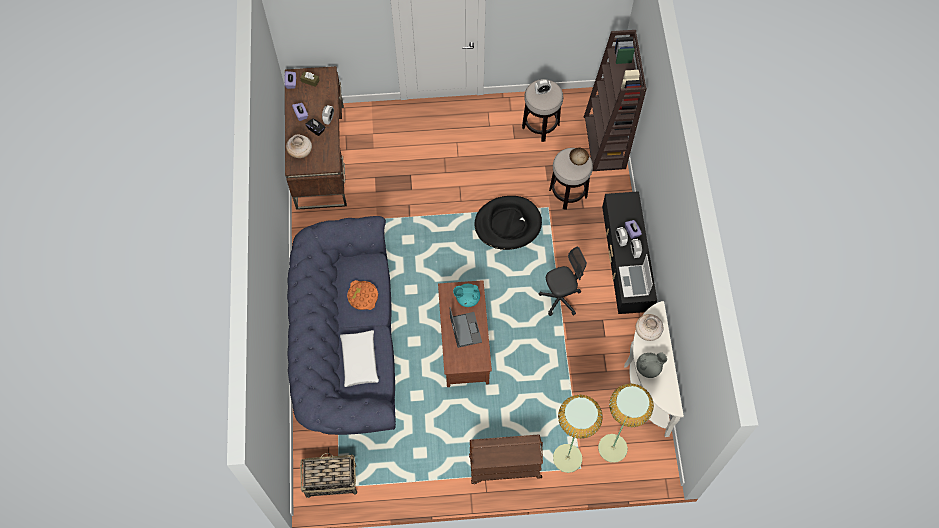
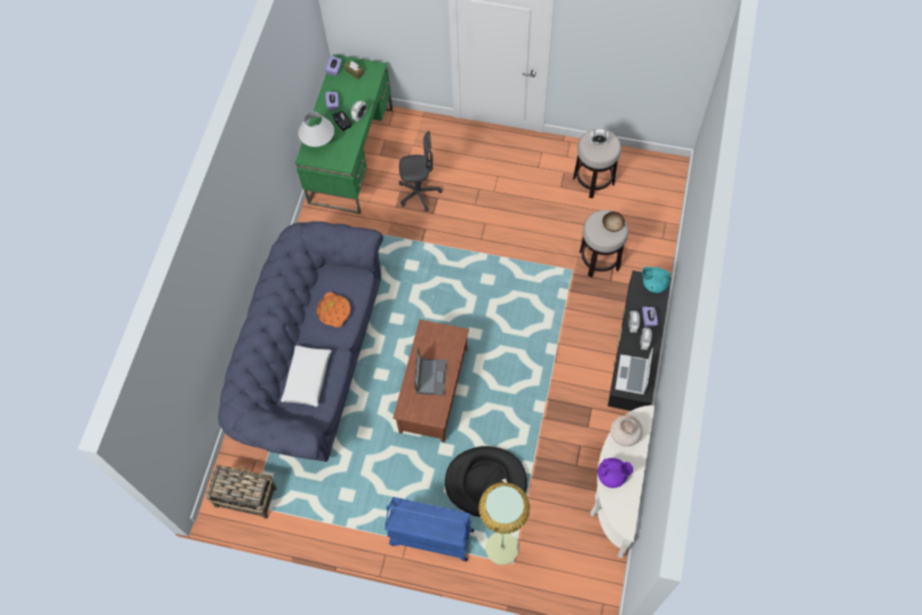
camera: 20 degrees right, 0 degrees up
brown desk [285,66,347,210] -> green desk [295,54,393,214]
beige vase [286,134,312,158] -> white table lamp [298,112,334,147]
turquoise teapot [453,284,480,307] -> turquoise teapot moved to [642,266,670,293]
brown cart [469,434,543,484] -> blue cart [385,497,474,561]
black dog bed [474,196,542,250] -> black dog bed moved to [445,446,527,517]
grey office chair [538,247,587,316] -> grey office chair moved to [399,131,442,212]
brown bookcase [584,30,647,171] -> none
floor lamp [598,384,654,463] -> none
grey teapot [636,352,667,378] -> purple teapot [598,458,633,488]

